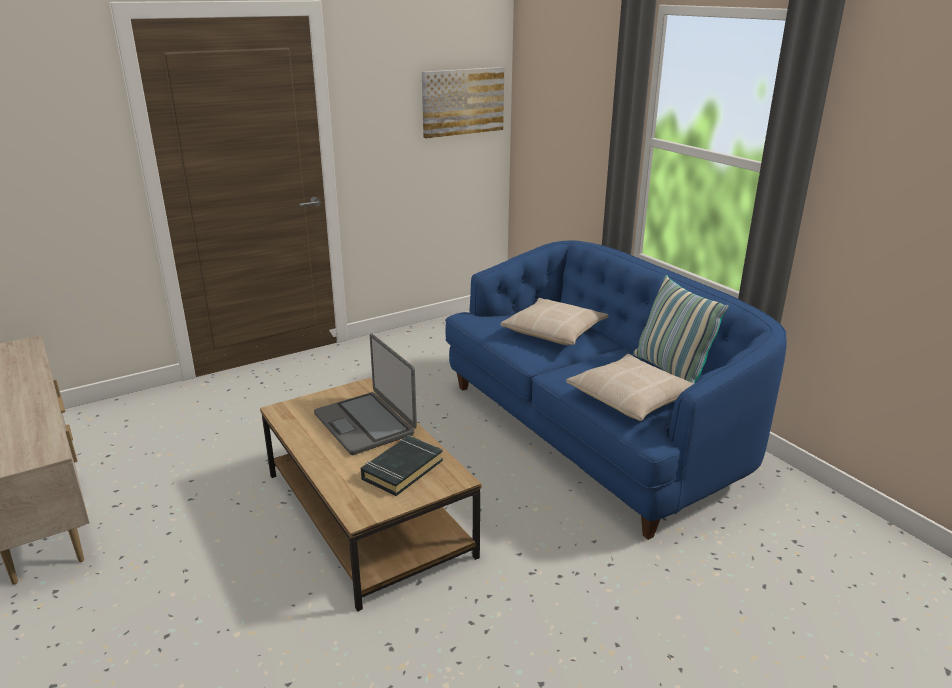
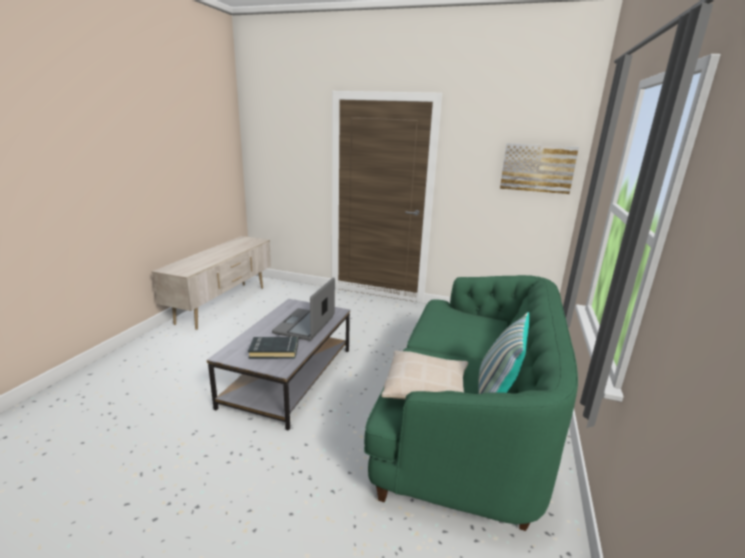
camera: 50 degrees right, 5 degrees down
brown coffee table [260,378,481,612] -> grey coffee table [207,299,350,431]
blue sofa [445,240,786,540] -> green sofa [364,275,578,531]
beige pillow [501,298,609,345] -> none

